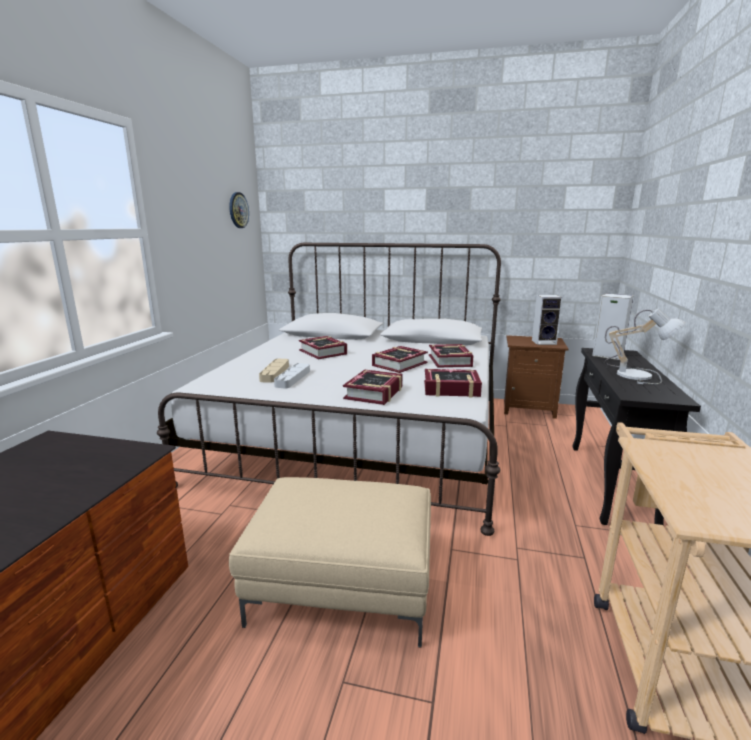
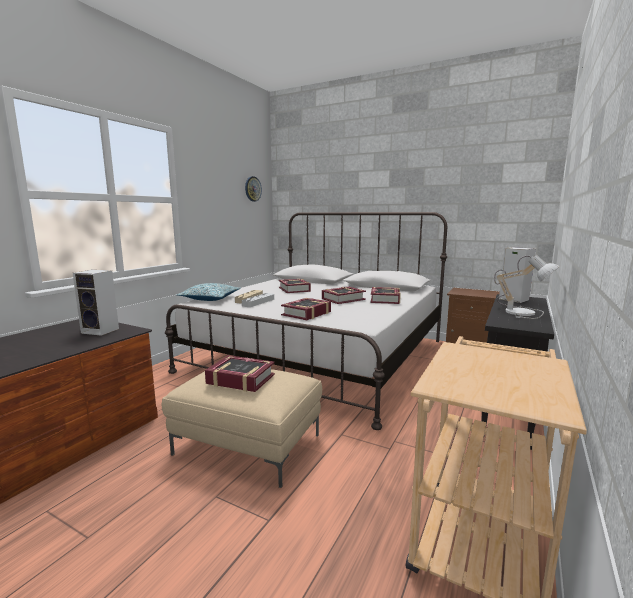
camera: 15 degrees right, 5 degrees down
book [424,369,482,397] -> book moved to [205,355,275,392]
speaker [532,295,562,345] -> speaker moved to [73,270,119,336]
none -> pillow [177,283,241,301]

